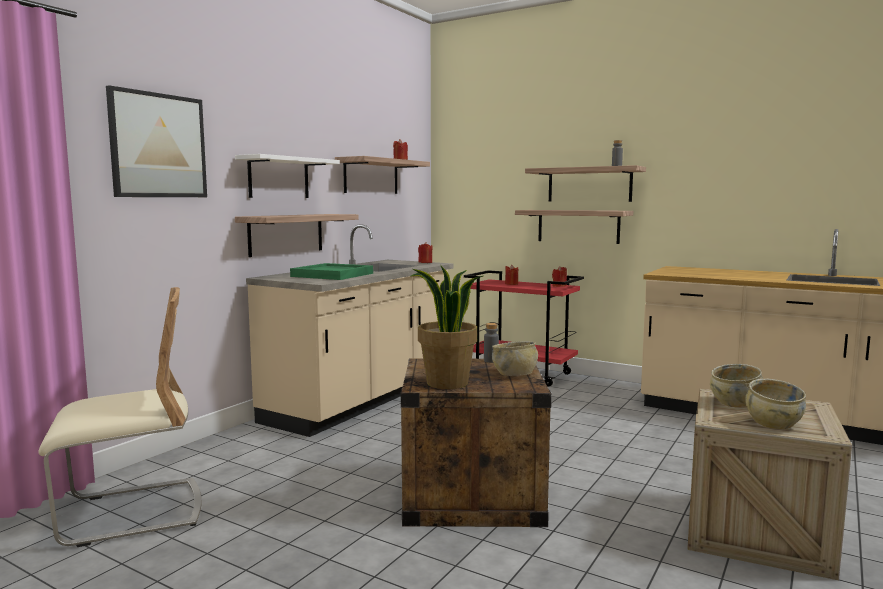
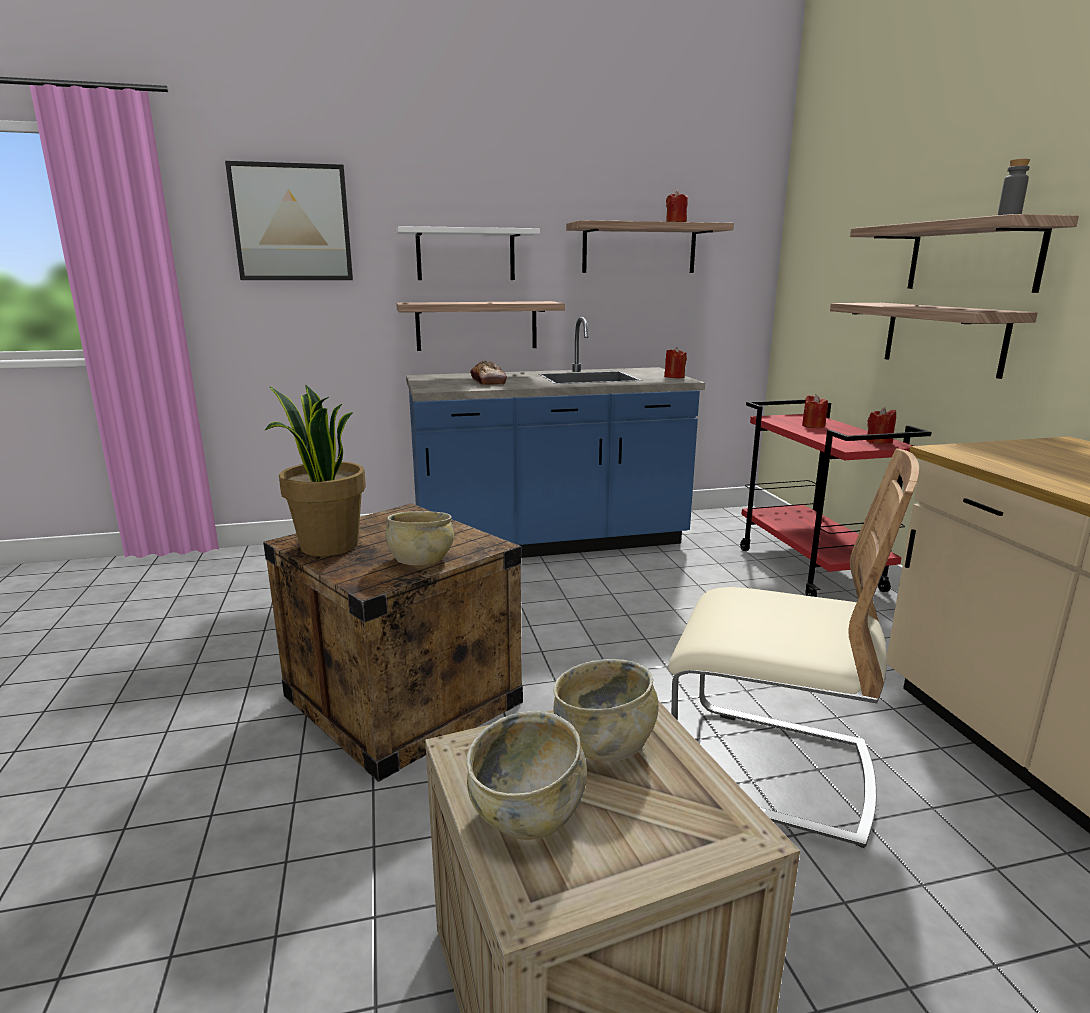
camera: 45 degrees right, 10 degrees up
beige chair [38,287,202,547] -> beige chair moved to [668,449,919,848]
beige counter [246,224,453,437] -> blue counter [406,317,705,558]
green tray [290,263,373,280] -> bread [470,361,507,385]
grey bottle [484,323,499,363] -> none

